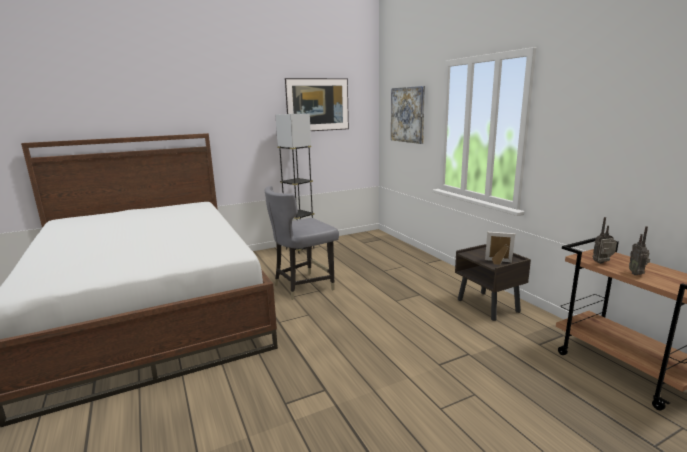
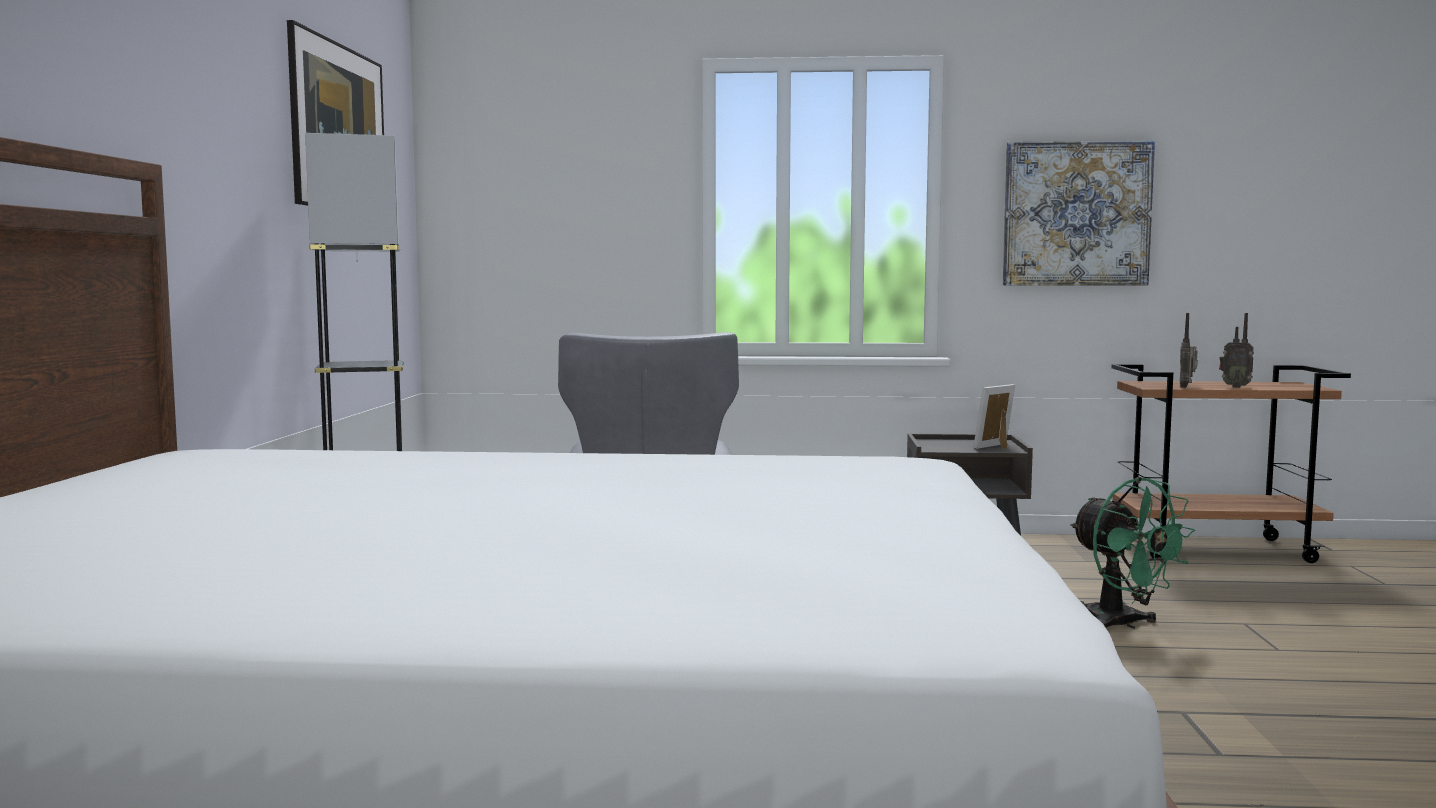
camera: 60 degrees left, 10 degrees down
picture [391,86,425,144] -> picture moved to [1003,141,1155,285]
none -> green fan [1070,477,1195,629]

